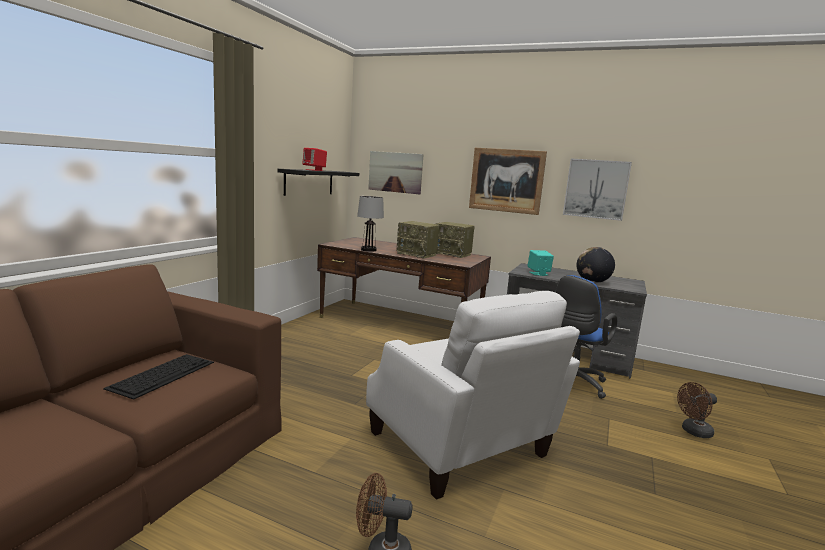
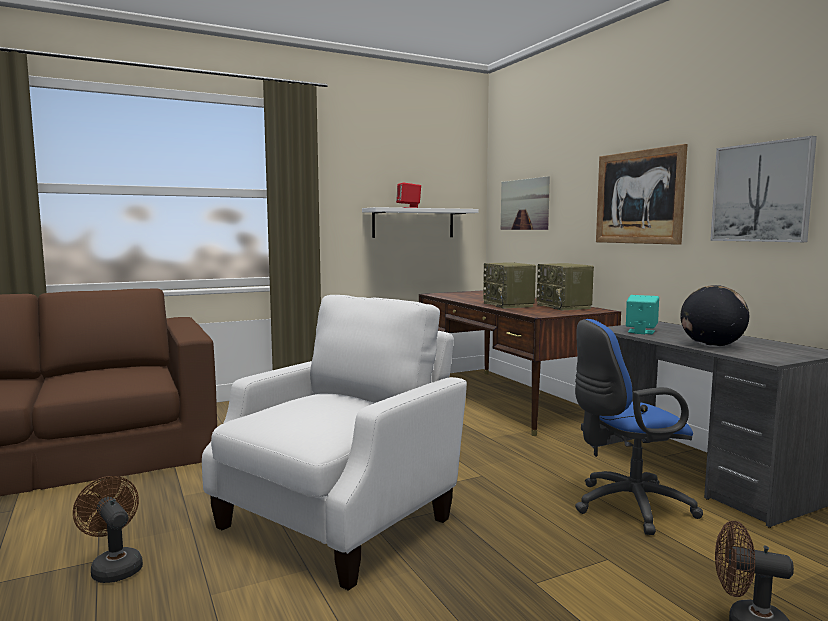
camera: 40 degrees right, 5 degrees down
keyboard [103,354,214,400] -> none
black shelf [277,169,359,196] -> white shelf [362,207,479,238]
table lamp [357,196,384,252] -> none
white armchair [366,291,580,500] -> white armchair turned 150 degrees counterclockwise [202,295,467,591]

